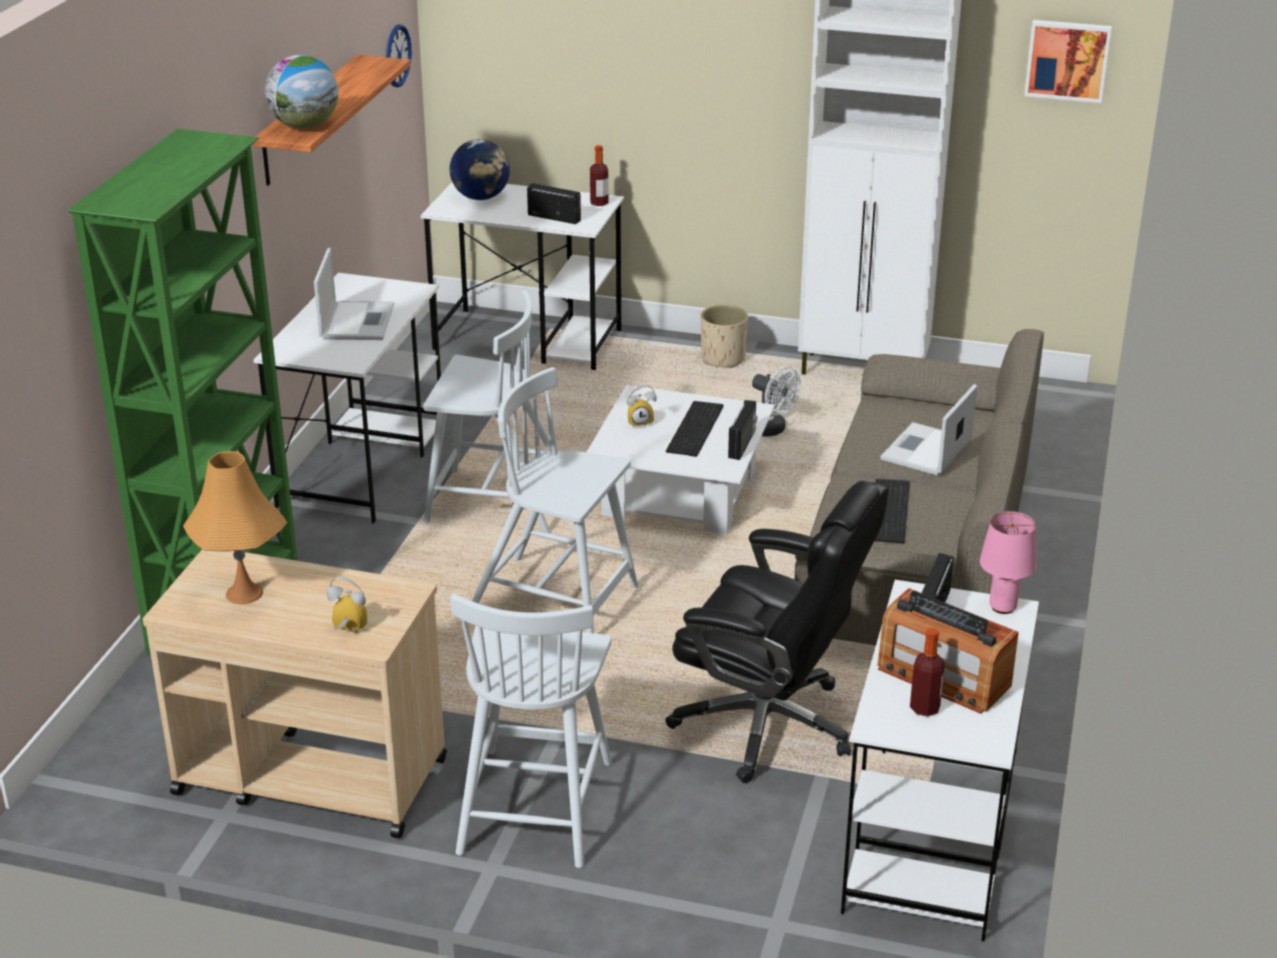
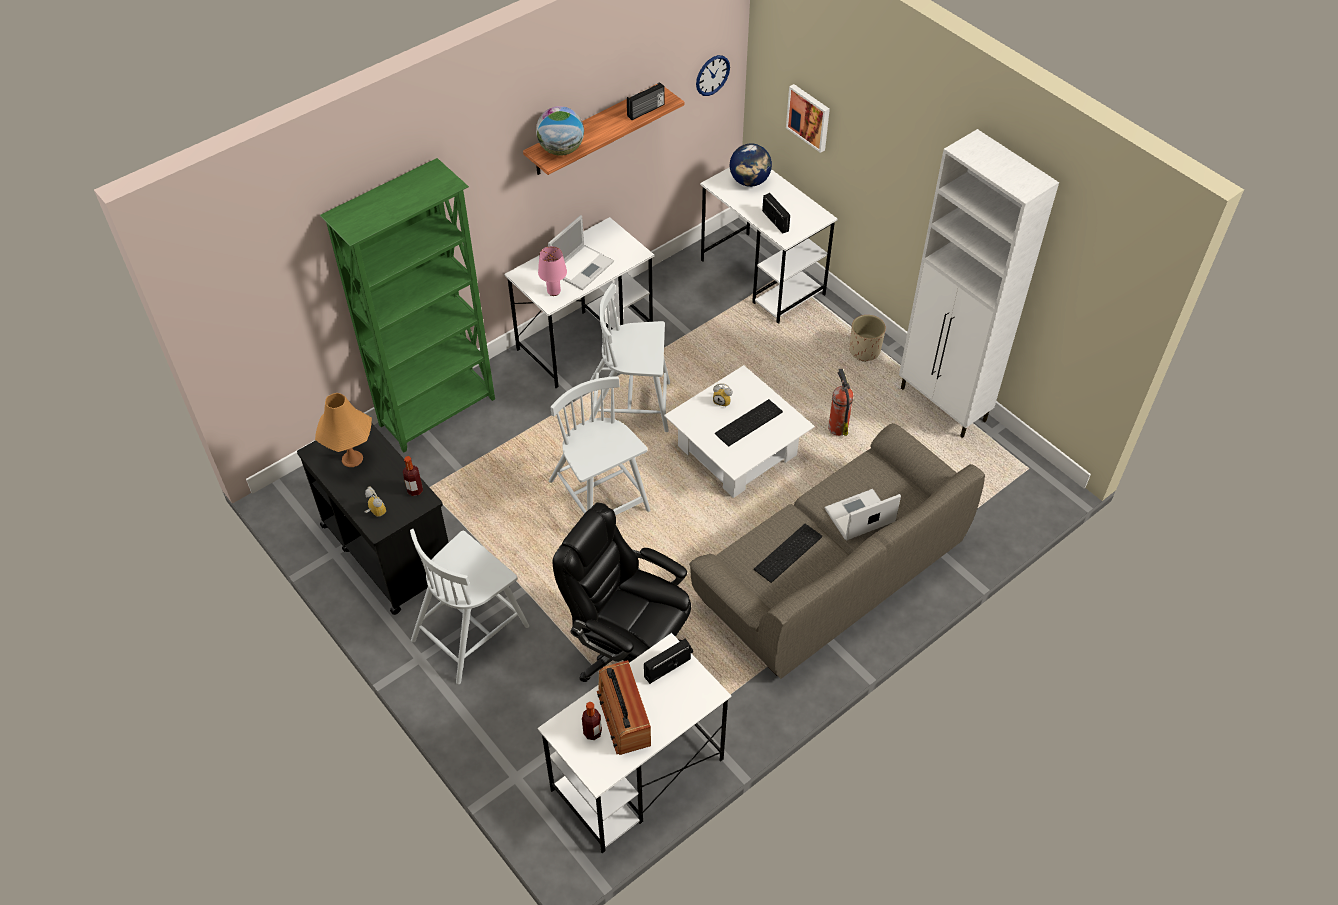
camera: 35 degrees right, 20 degrees up
beige cart [143,549,447,838] -> black cart [297,424,449,615]
white chair [423,290,551,534] -> white chair turned 135 degrees clockwise [589,283,670,432]
bottle [590,145,609,206] -> bottle moved to [403,456,423,496]
black office chair [665,481,889,783] -> black office chair turned 150 degrees clockwise [553,502,693,682]
radio [728,400,758,460] -> radio moved to [627,82,665,120]
white fan [752,367,801,437] -> fire extinguisher [828,368,854,436]
pink table lamp [980,511,1037,614] -> pink table lamp moved to [538,246,567,296]
picture [1024,20,1112,103] -> picture moved to [786,84,830,153]

